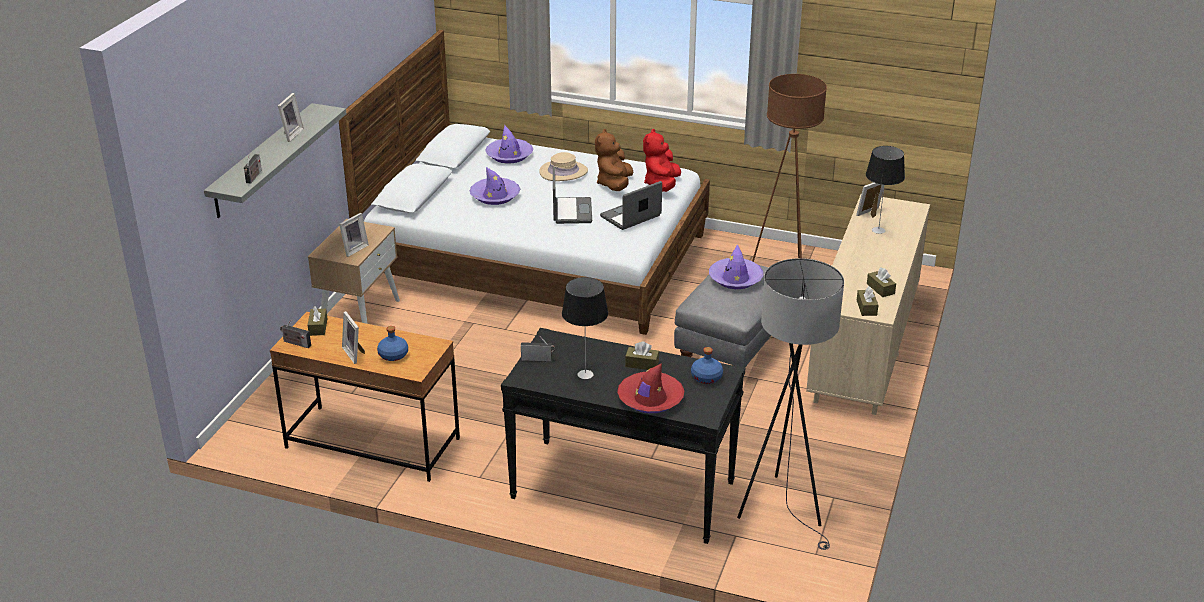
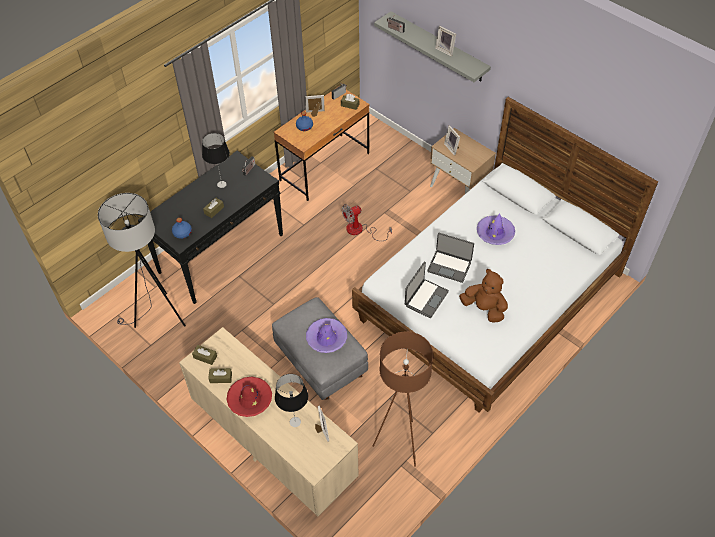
camera: 115 degrees right, 20 degrees up
purple hat [485,125,533,164] -> none
beige hat [539,152,588,181] -> none
laptop [600,181,662,230] -> laptop turned 45 degrees clockwise [405,261,449,318]
red hat [617,363,684,413] -> red hat moved to [226,377,272,417]
red plush toy [643,129,681,192] -> none
none -> fan [342,204,392,241]

